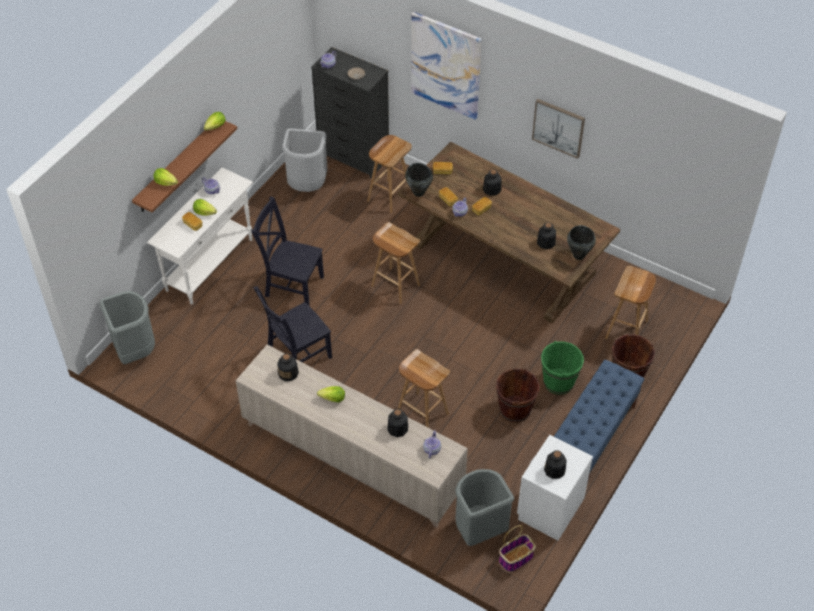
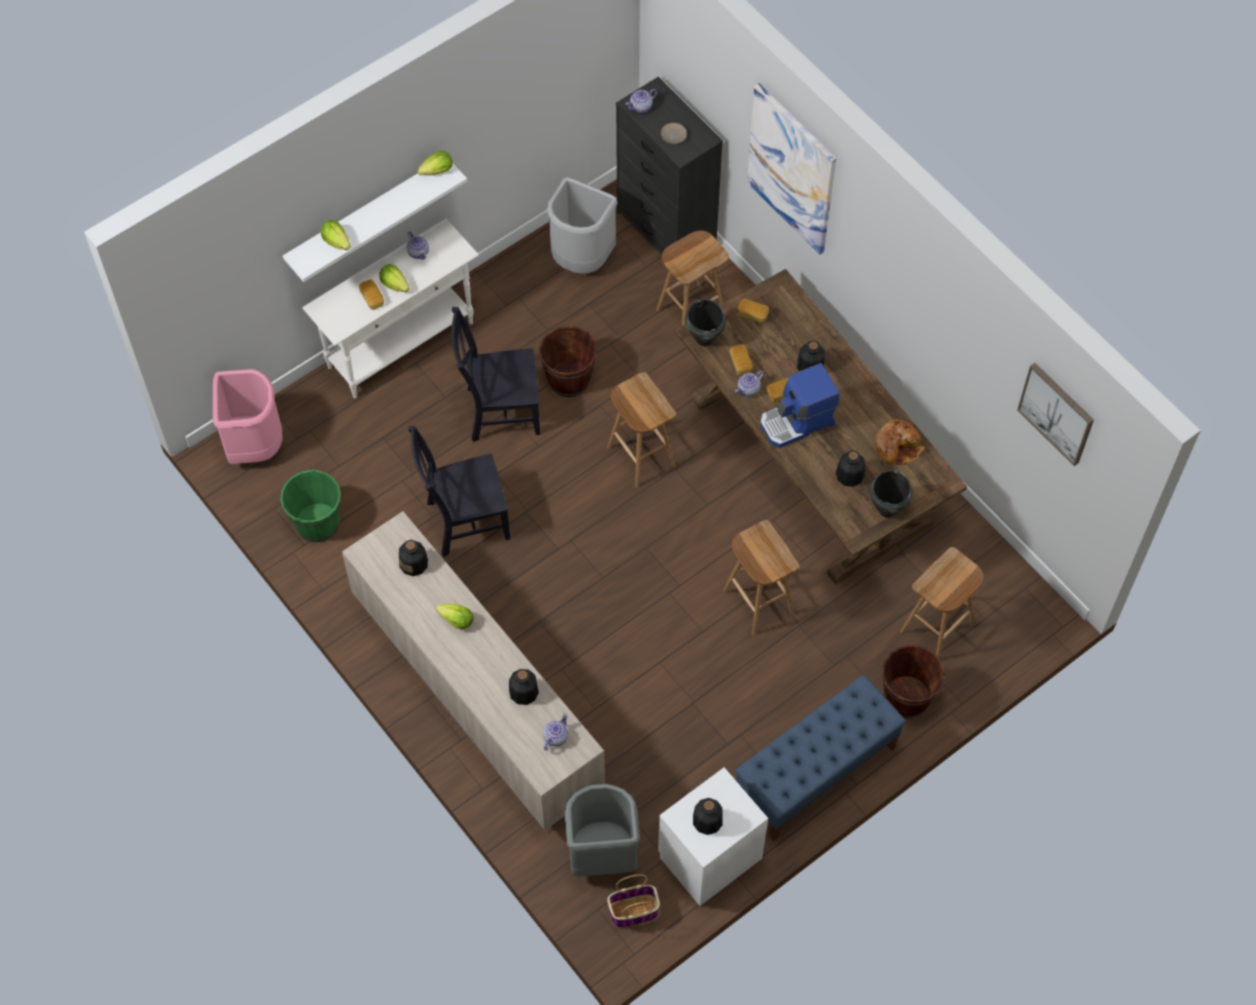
camera: 20 degrees right, 10 degrees up
grey trash can [100,291,155,364] -> pink trash can [213,369,282,464]
brown shelf [132,121,237,213] -> white shelf [283,164,467,282]
black chair [251,196,324,306] -> black chair turned 45 degrees counterclockwise [451,307,540,442]
brown stool [398,349,450,428] -> brown stool moved to [723,520,800,635]
brown bucket [496,368,540,422] -> brown bucket moved to [539,326,597,397]
picture [532,99,585,159] -> picture moved to [1017,363,1094,466]
green bucket [541,341,584,394] -> green bucket moved to [280,469,341,542]
none -> coffee machine [760,363,840,448]
none -> bread [874,419,925,466]

